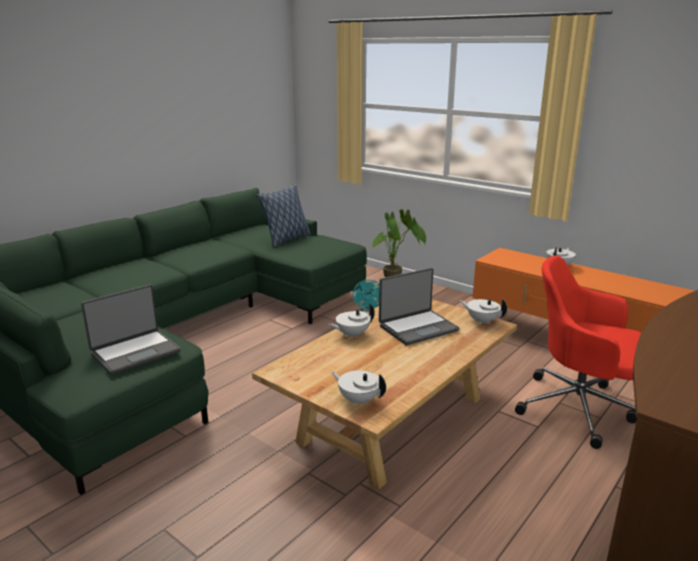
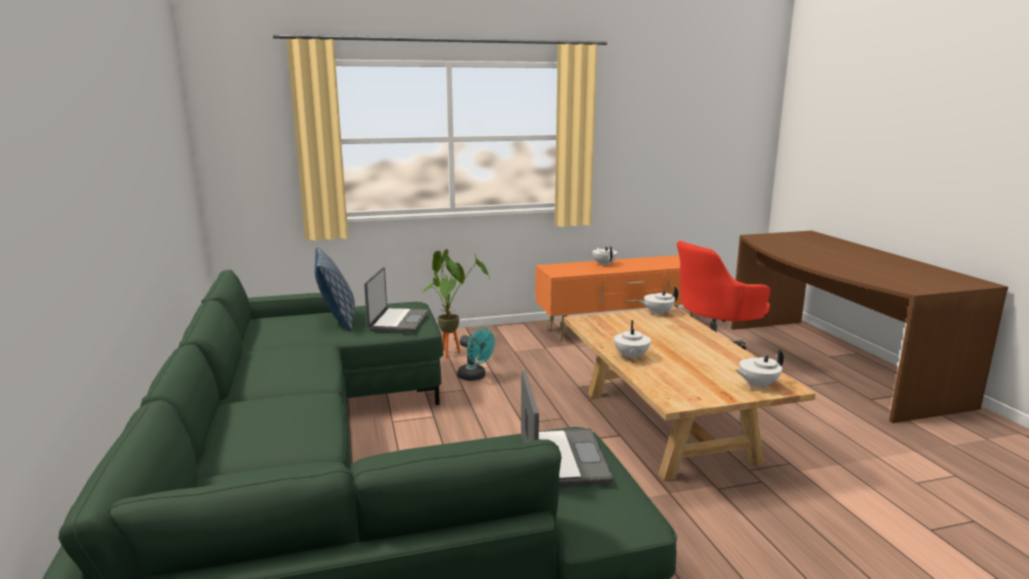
camera: 55 degrees left, 5 degrees down
laptop [379,268,459,345] -> laptop moved to [364,267,429,333]

